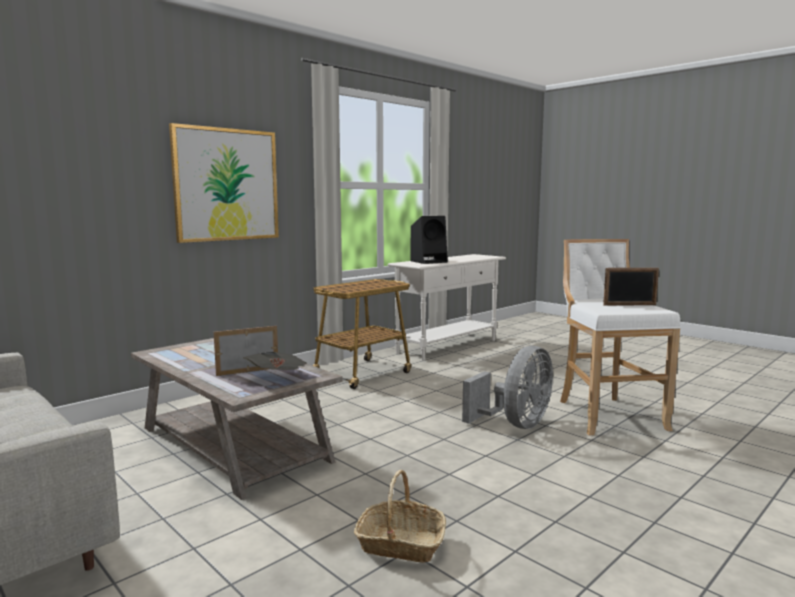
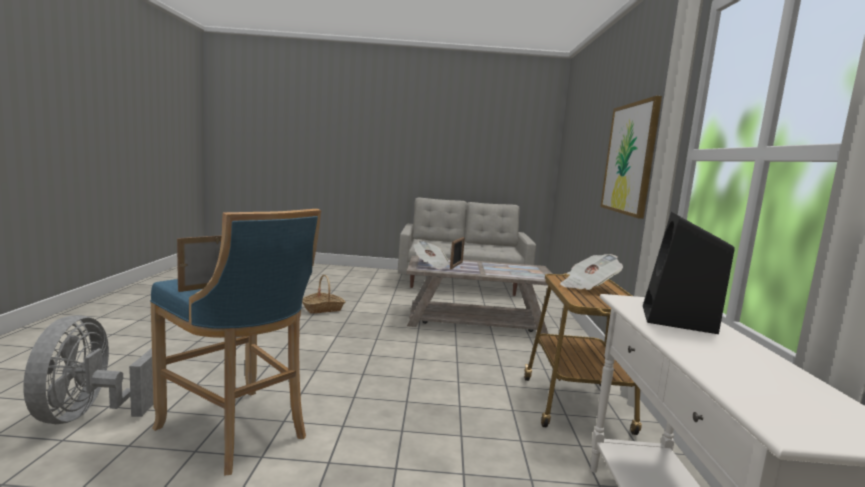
camera: 135 degrees right, 0 degrees up
grey fan [462,346,553,429] -> grey fan moved to [23,315,153,424]
white stool [560,239,681,435] -> blue stool [150,209,322,476]
none -> newspaper [560,254,623,290]

